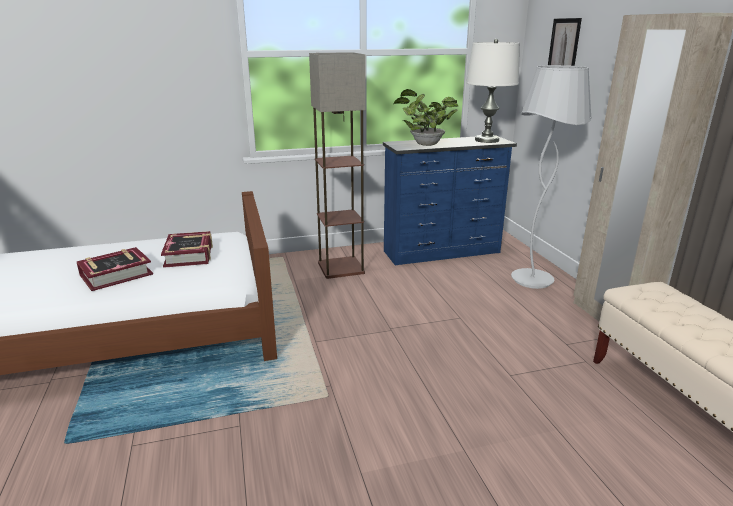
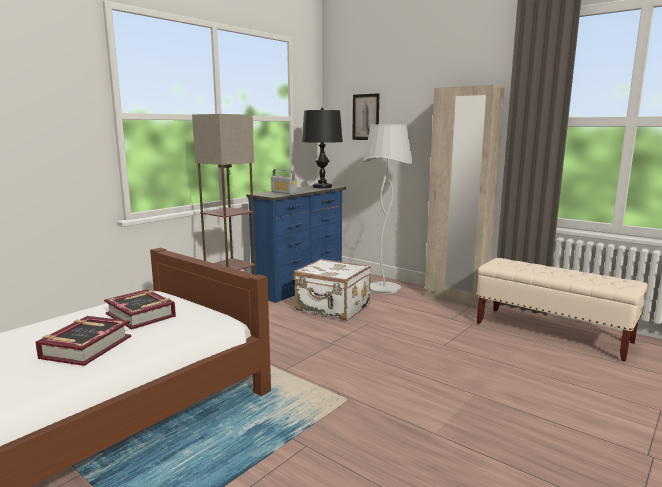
camera: 35 degrees left, 10 degrees down
potted plant [393,89,458,146] -> radio [271,169,297,194]
white table lamp [466,39,520,143] -> black table lamp [302,108,343,188]
none -> white suitcase [293,258,371,321]

